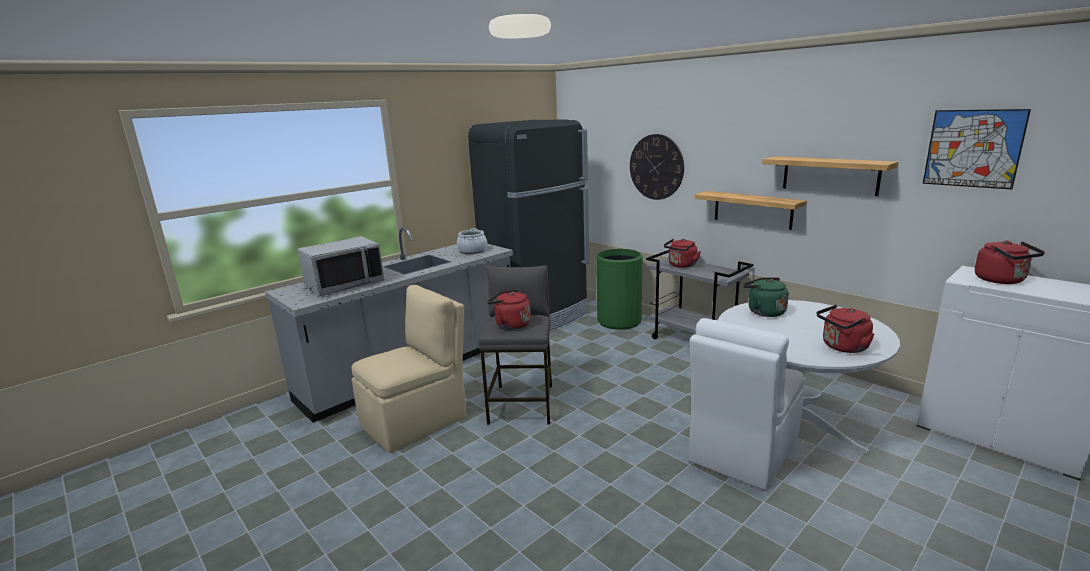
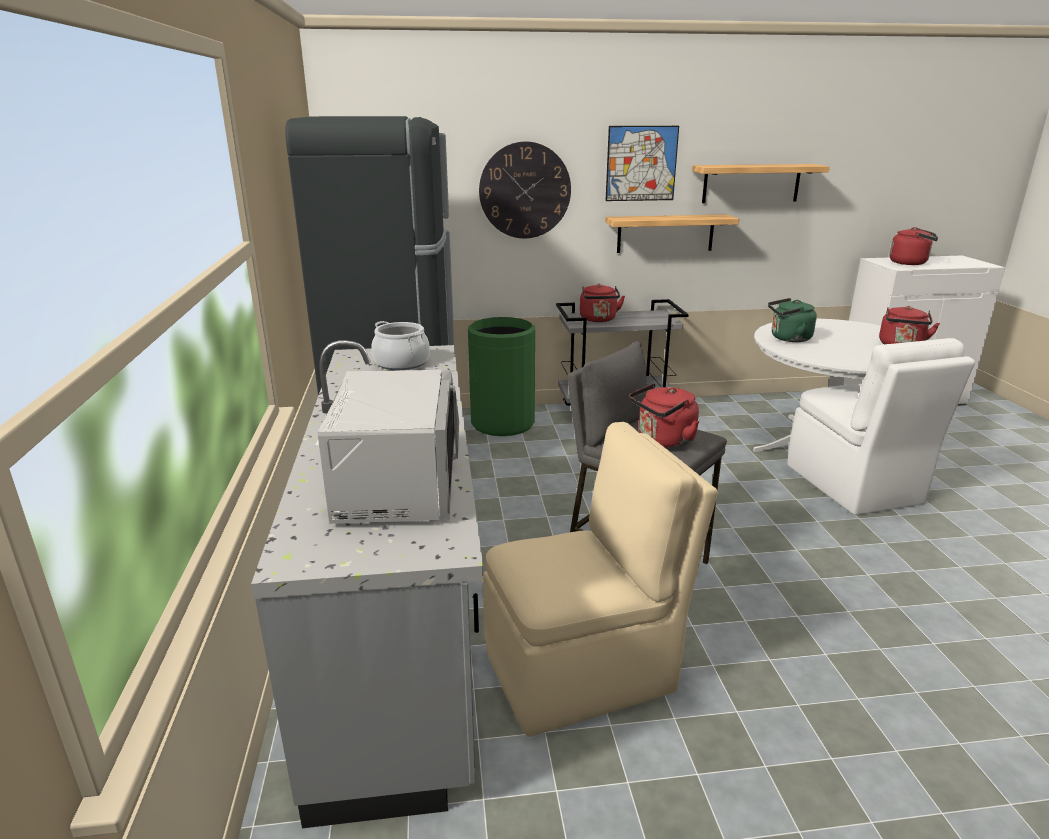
camera: 55 degrees left, 5 degrees up
beige chair [351,285,467,453] -> beige chair turned 75 degrees clockwise [483,422,718,737]
picture [923,109,1031,190] -> picture moved to [605,126,679,201]

